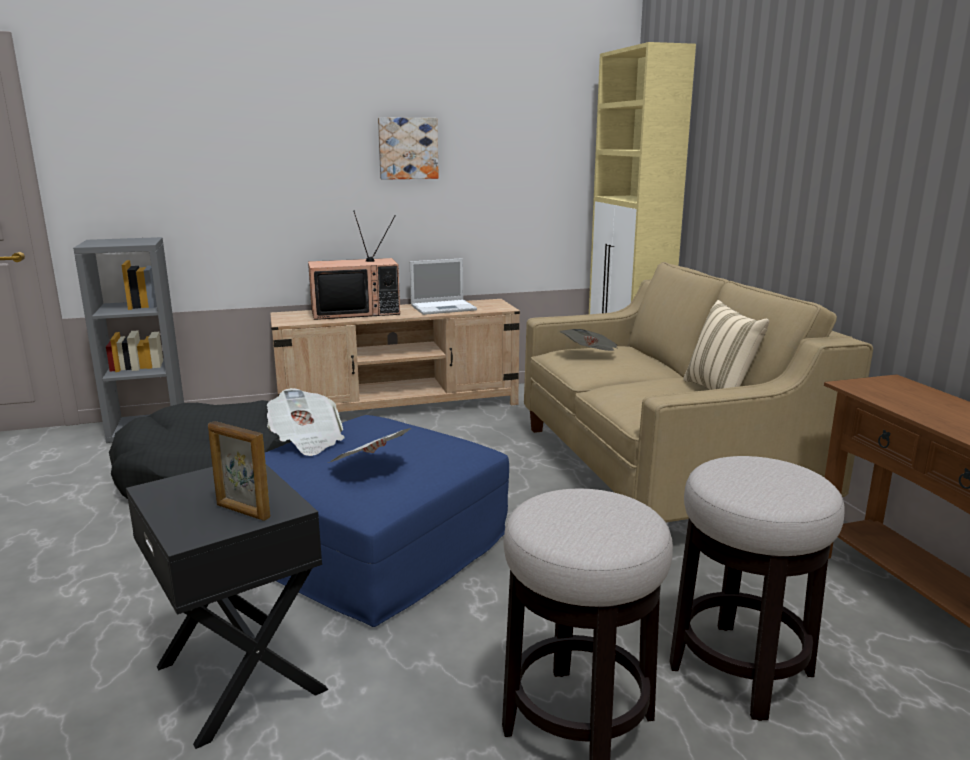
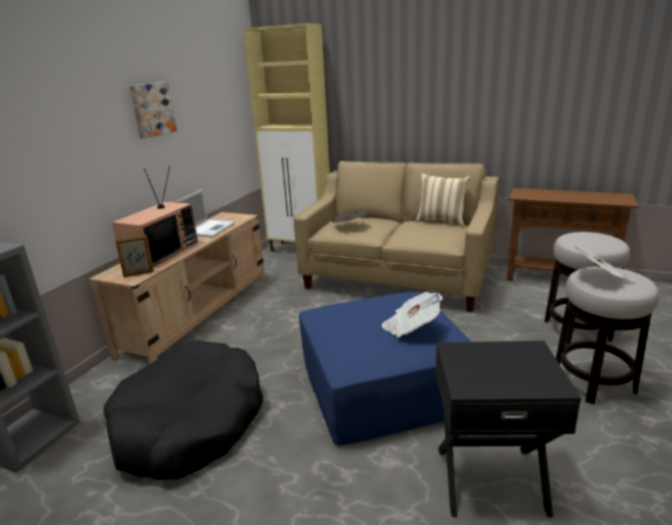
camera: 50 degrees left, 5 degrees up
picture frame [208,421,270,521] -> picture frame moved to [115,235,154,277]
newspaper [267,388,344,456] -> newspaper moved to [572,245,634,281]

